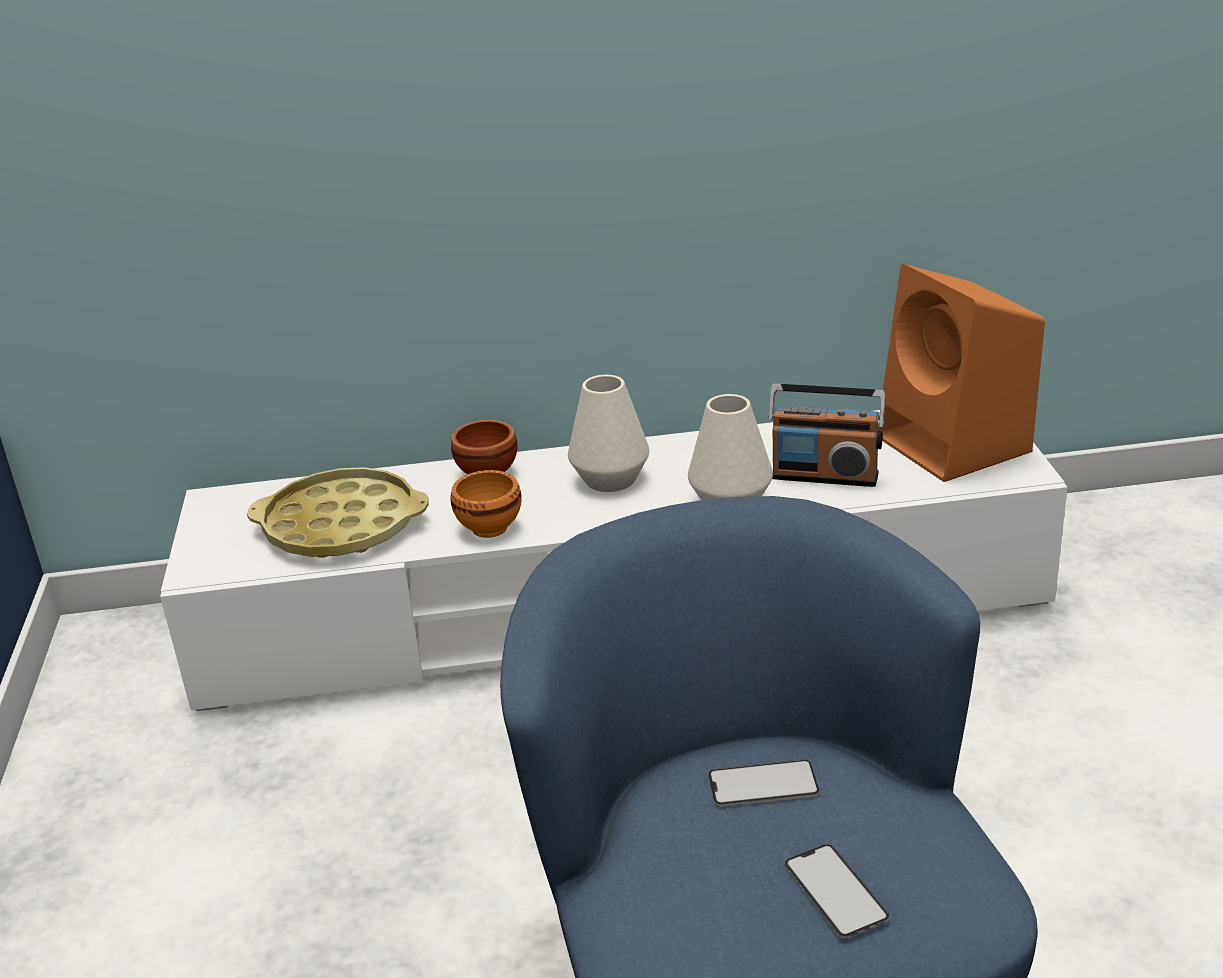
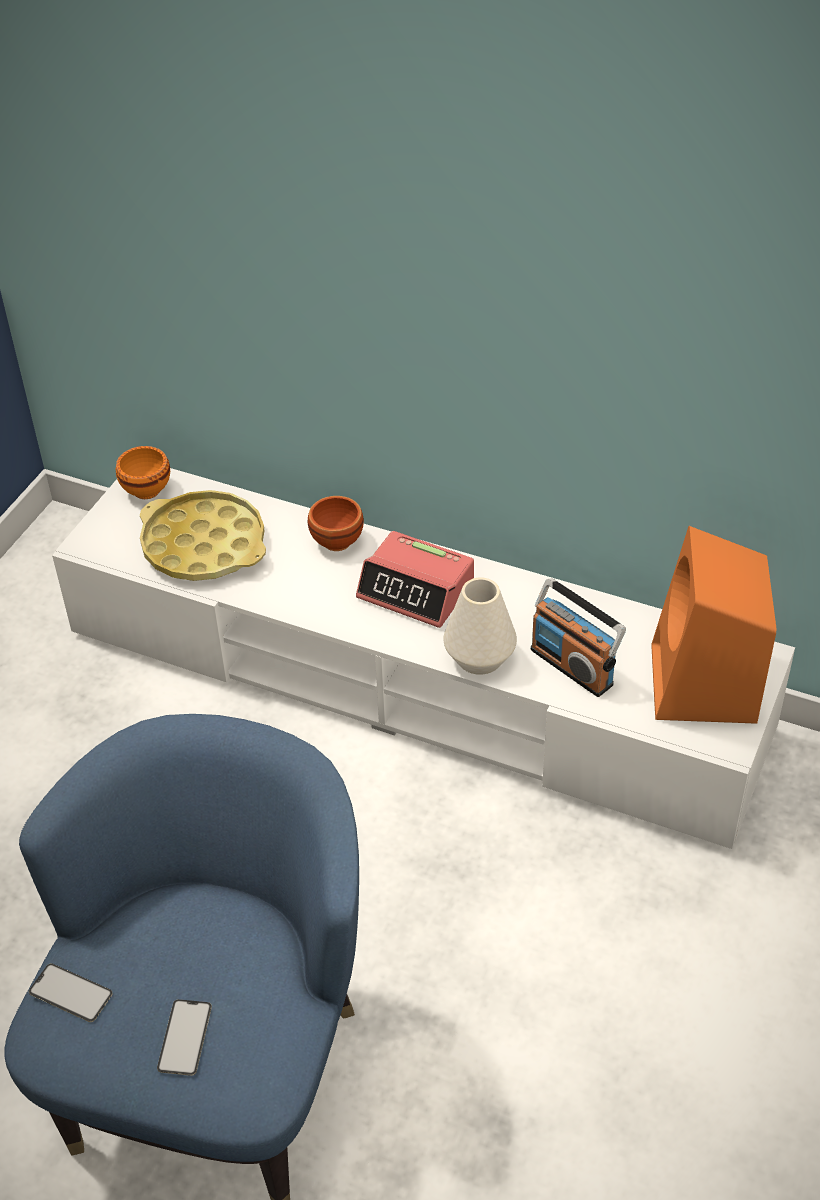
camera: 30 degrees right, 15 degrees up
orange bowl [451,470,522,538] -> orange bowl moved to [116,446,170,499]
white vase [568,375,649,492] -> alarm clock [356,531,474,628]
phone [708,759,819,807] -> phone moved to [29,963,113,1022]

